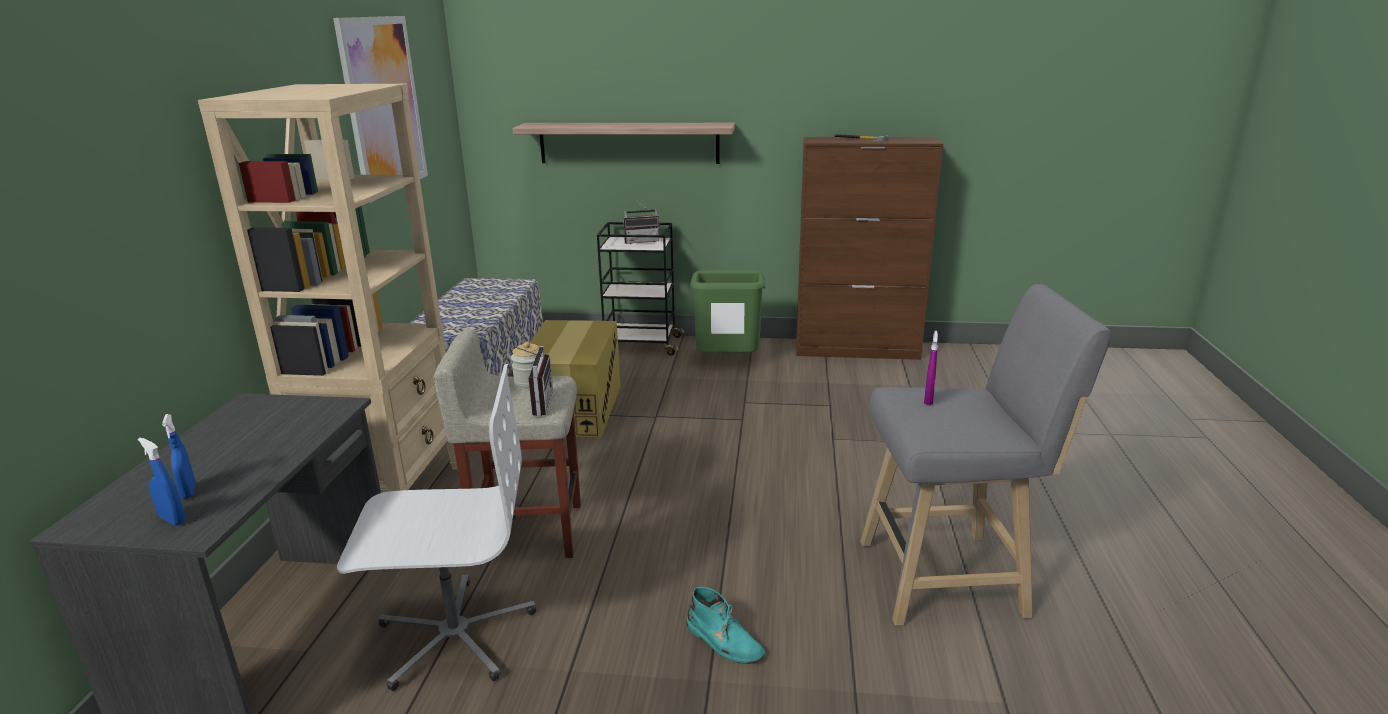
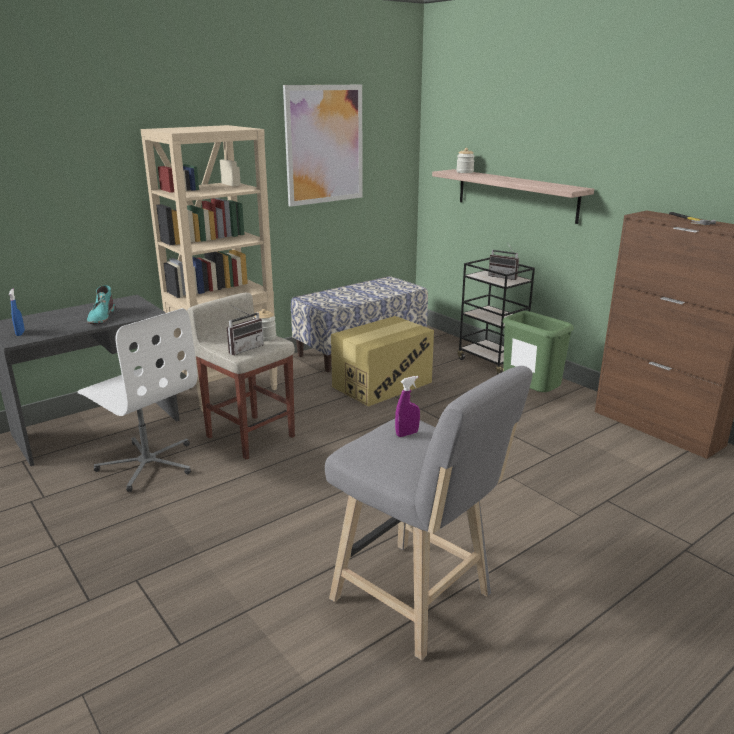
camera: 45 degrees right, 0 degrees up
blue spray bottle [162,414,196,499] -> none
turquoise boot [686,587,765,664] -> turquoise boot moved to [87,285,116,324]
none -> jar [456,148,475,173]

